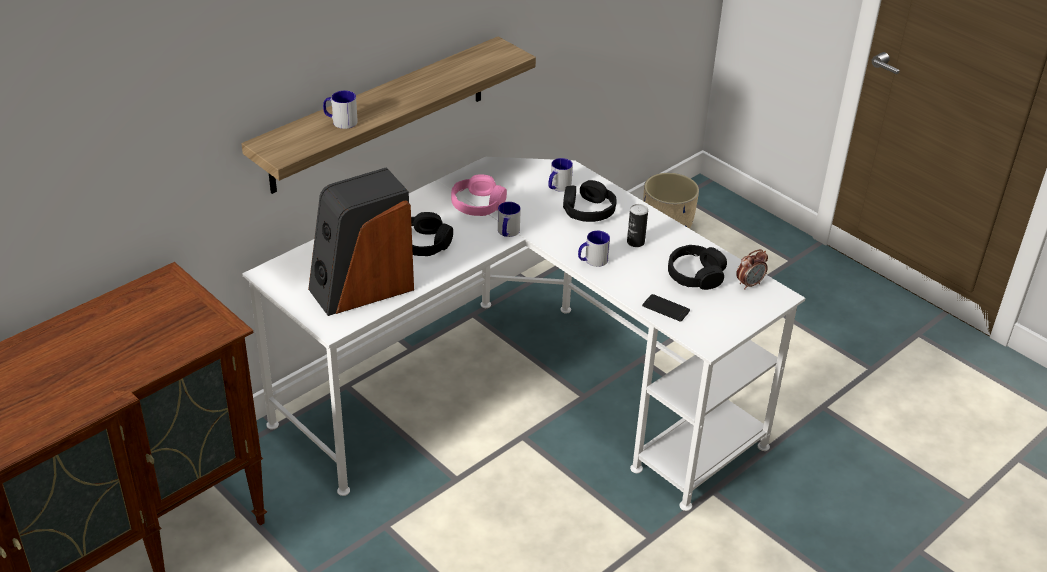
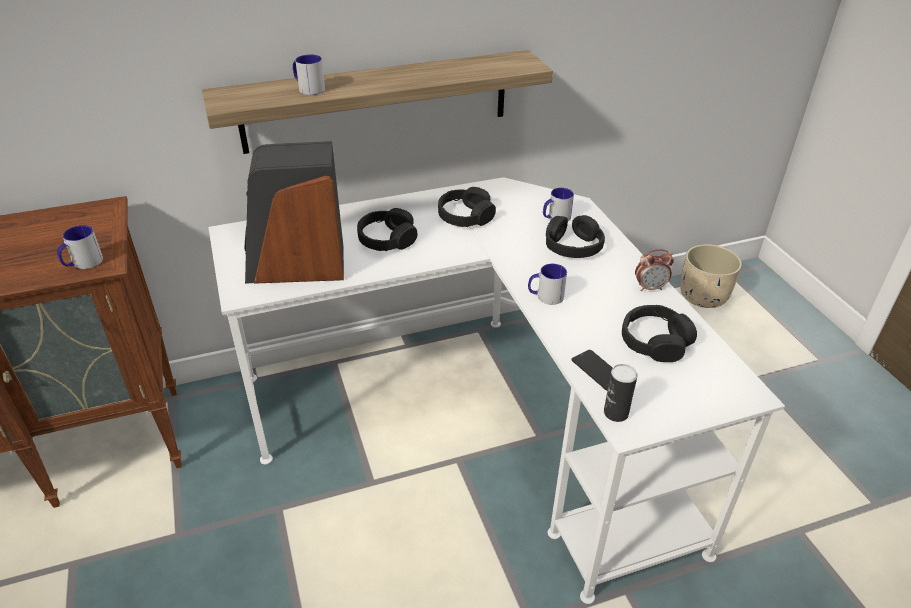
camera: 25 degrees right, 0 degrees up
pink headphones [451,174,507,216] -> black headphones [438,187,496,227]
mug [498,202,521,237] -> mug moved to [57,225,103,269]
can [627,204,648,247] -> can moved to [604,364,638,422]
alarm clock [736,249,768,290] -> alarm clock moved to [635,249,674,291]

